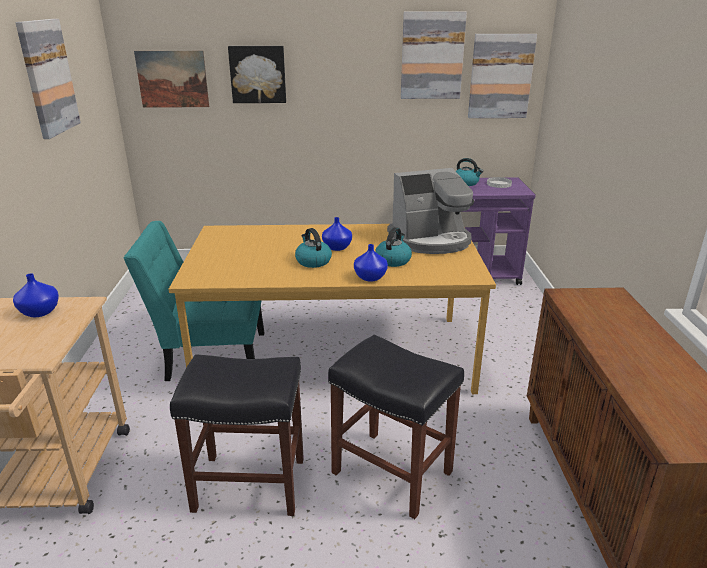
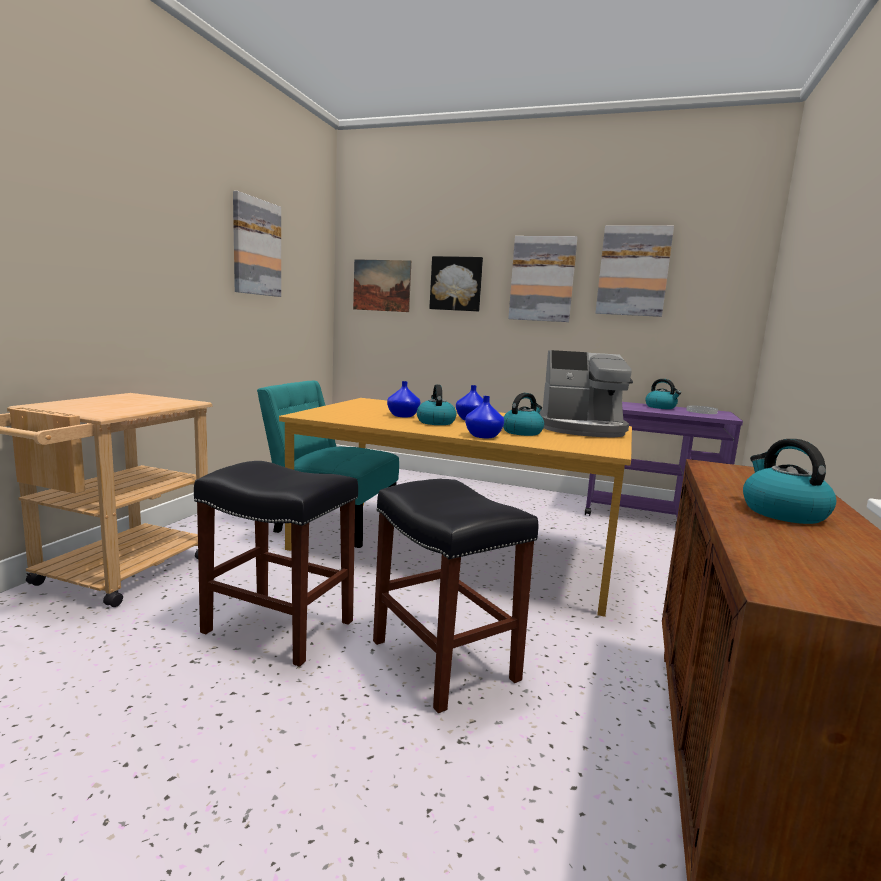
camera: 20 degrees right, 15 degrees down
blue vase [13,273,59,317] -> blue vase moved to [387,381,420,417]
picture [468,34,537,118] -> picture moved to [508,236,578,322]
none -> kettle [743,439,837,524]

